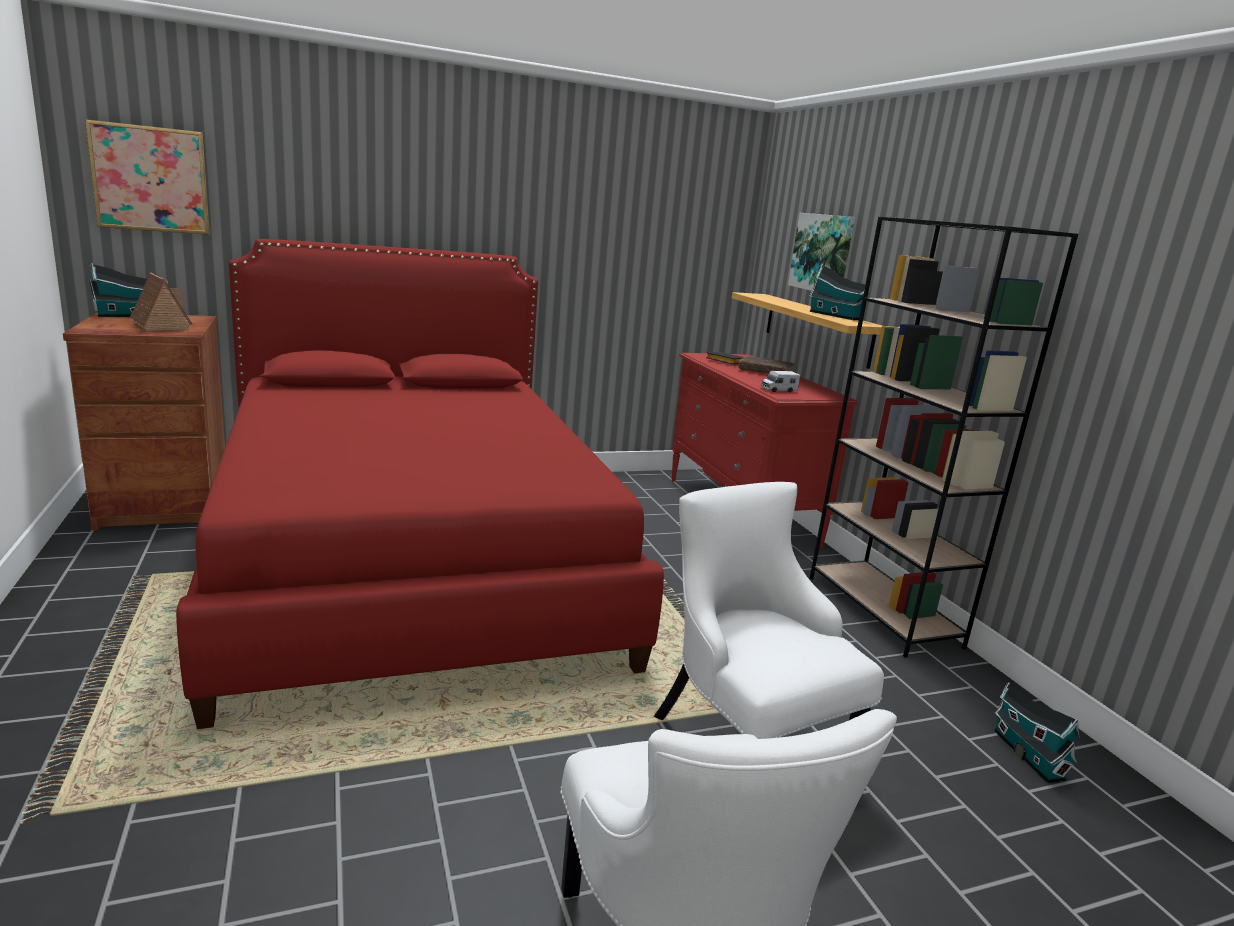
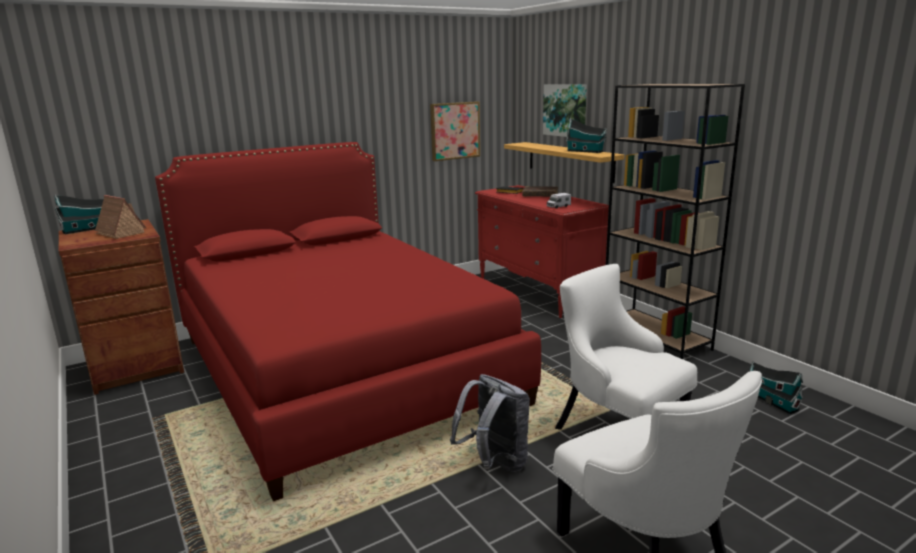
camera: 10 degrees left, 0 degrees up
picture [85,119,210,235] -> picture moved to [430,101,480,161]
none -> grey backpack [450,374,530,472]

